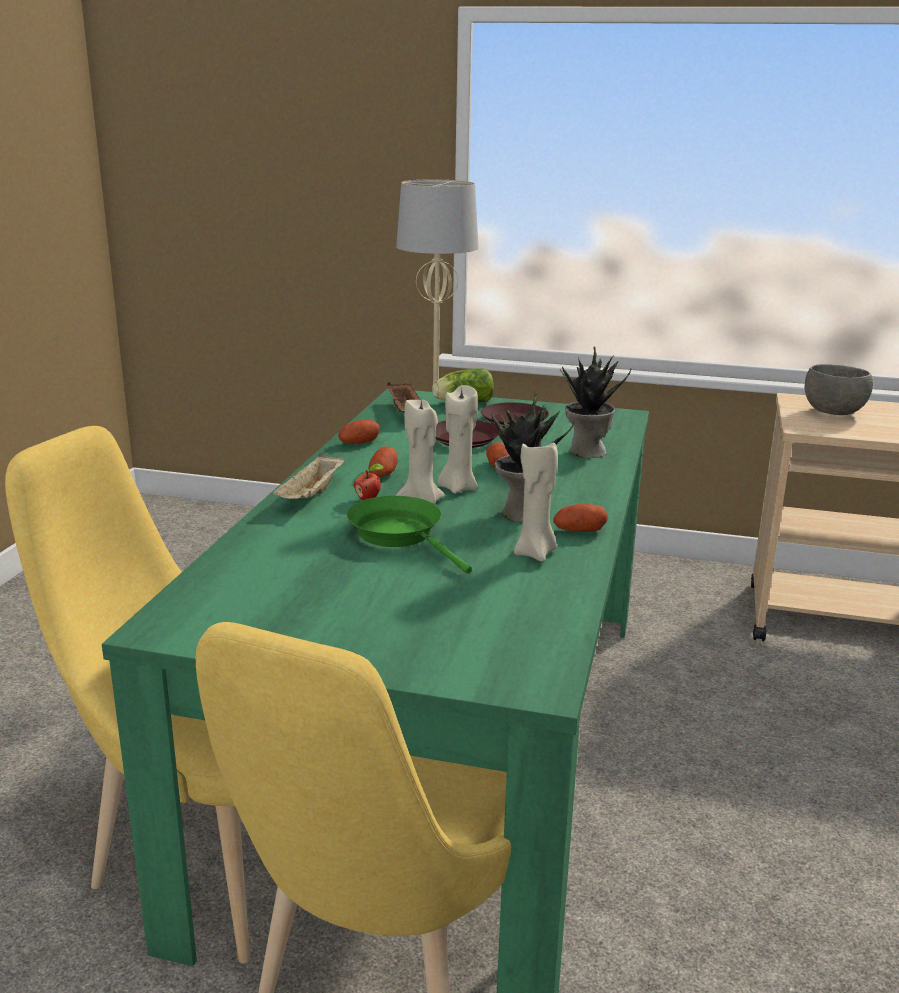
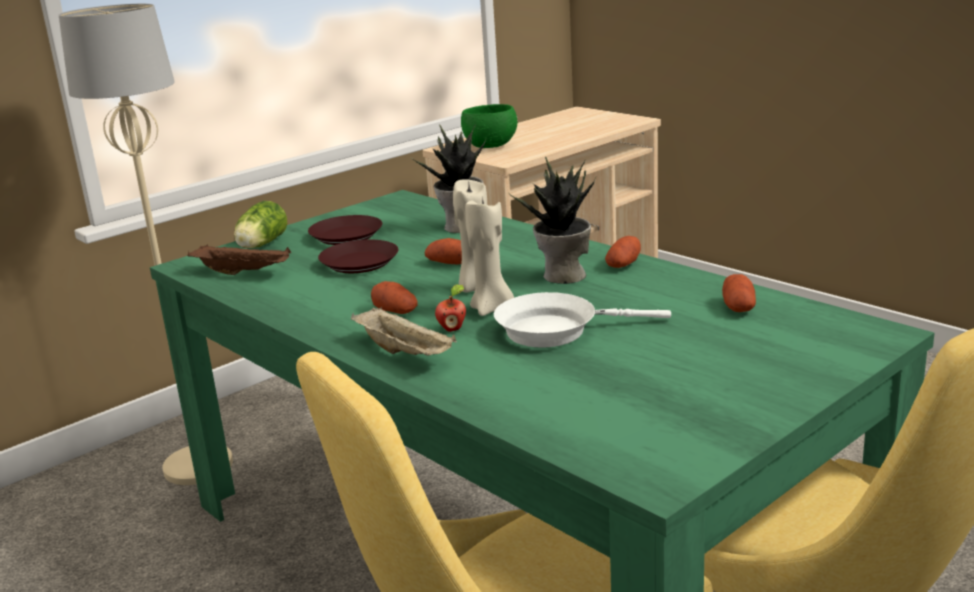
camera: 55 degrees left, 0 degrees up
potato [338,420,380,444] -> potato moved to [722,274,756,312]
green frying pan [347,496,472,574] -> white frying pan [494,292,671,348]
beige candle [514,439,558,562] -> none
grey bowl [804,364,873,415] -> green bowl [461,104,517,148]

